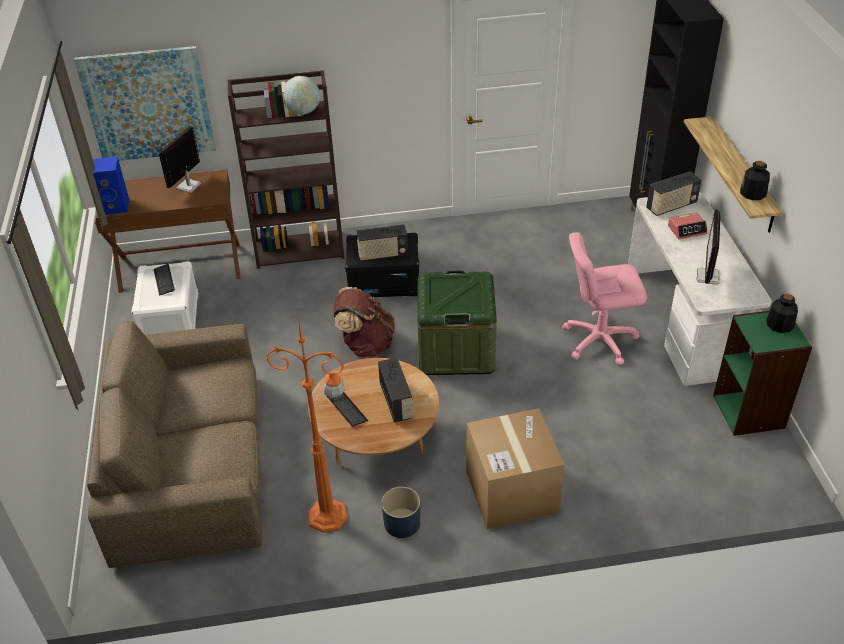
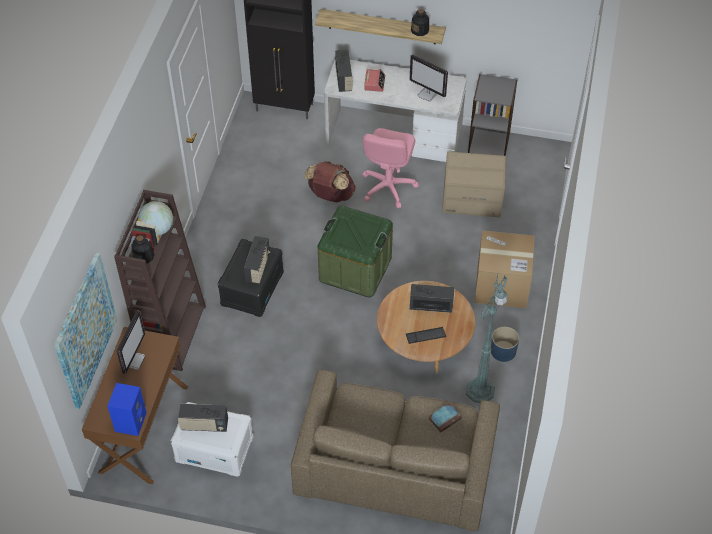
camera: 70 degrees left, 10 degrees up
keyboard [154,264,175,296] -> radio [178,404,228,432]
monitor [158,126,201,193] -> monitor turned 120 degrees counterclockwise [117,311,145,374]
orange floor lamp [266,317,347,533] -> green floor lamp [466,274,508,403]
brown backpack [333,287,395,357] -> brown backpack moved to [304,161,356,202]
green bookcase [713,311,812,436] -> grey bookcase [468,74,518,156]
bottle [766,294,798,333] -> bottle moved to [131,235,155,263]
none -> book [428,403,462,433]
none -> cardboard box [442,152,506,217]

